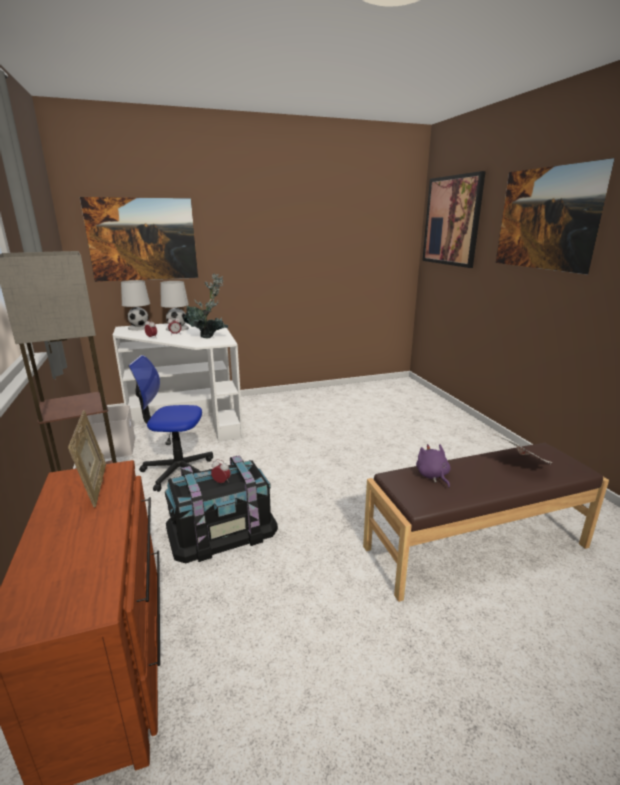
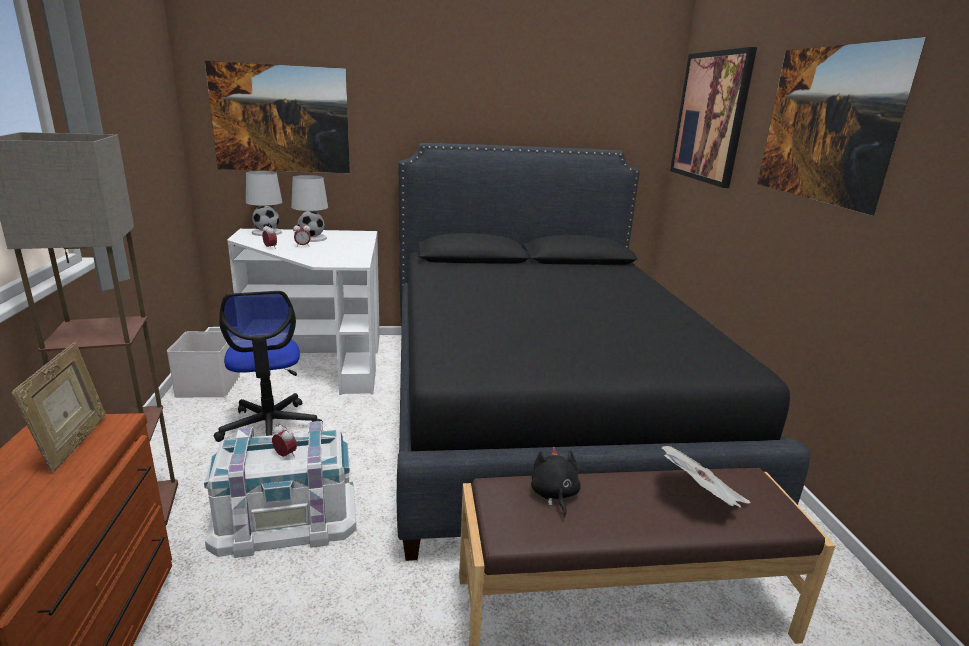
camera: 10 degrees right, 0 degrees up
office chair [129,355,213,492] -> office chair turned 120 degrees counterclockwise [214,291,323,442]
black storage box [165,455,278,563] -> white storage box [204,421,356,558]
potted plant [183,273,228,338] -> none
purple plush toy [416,444,451,488] -> black plush toy [531,447,581,518]
none -> black bed [397,143,811,561]

